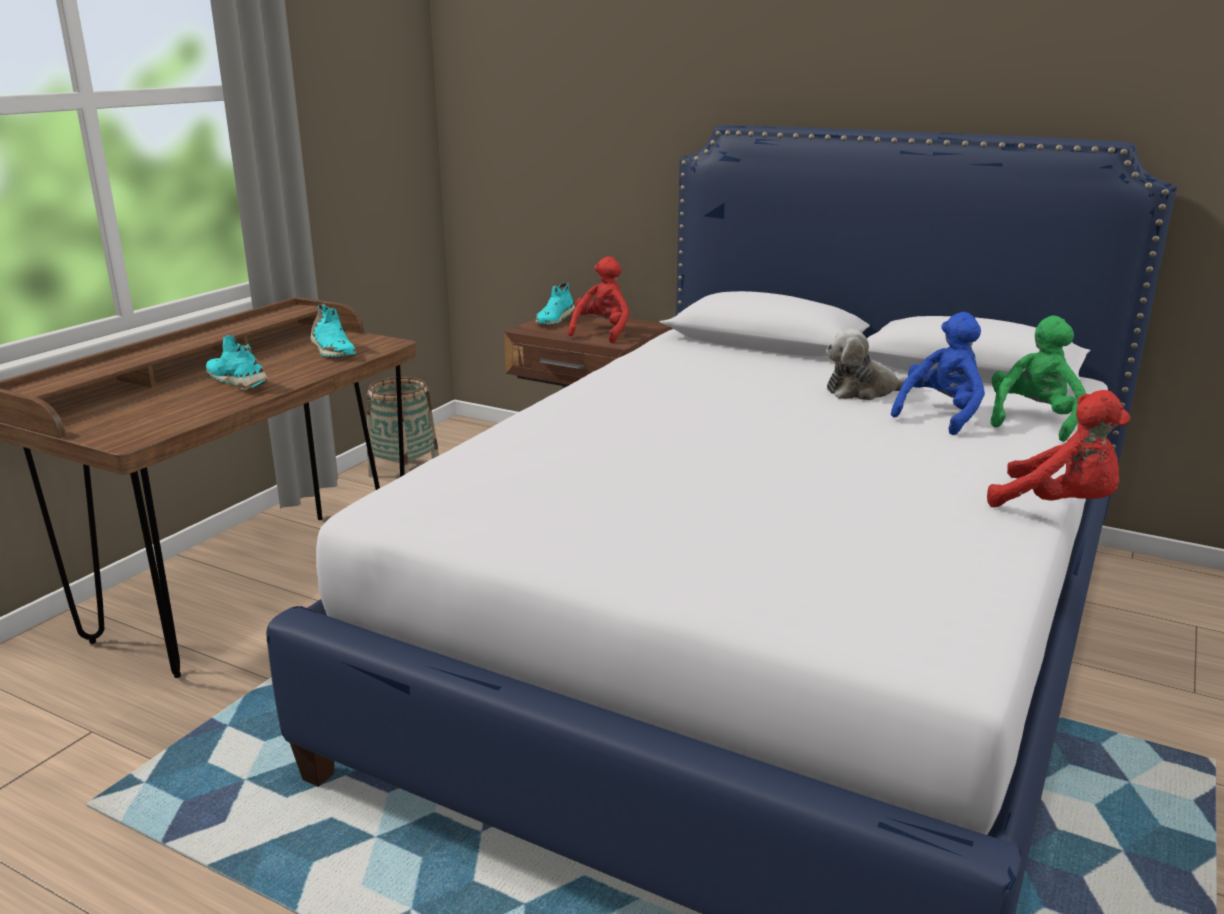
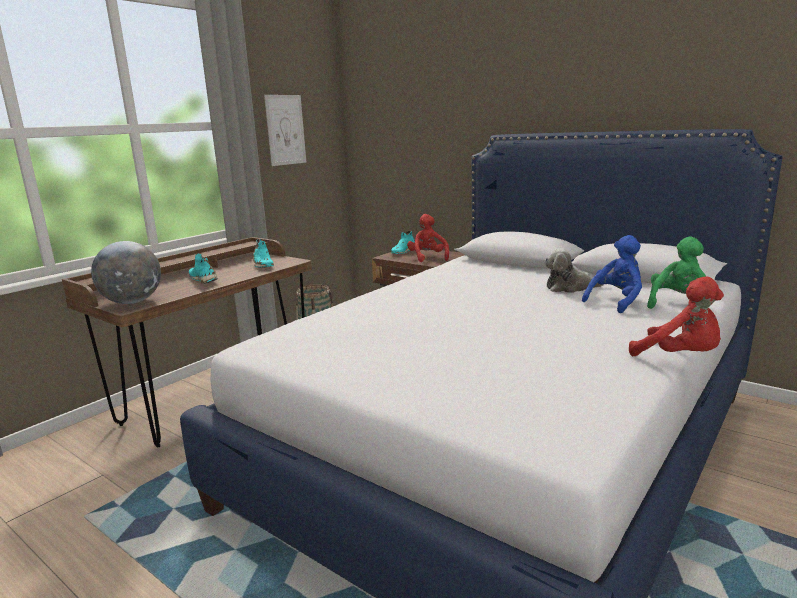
camera: 10 degrees right, 5 degrees down
red plush toy [568,256,630,343] -> red plush toy turned 45 degrees counterclockwise [407,214,449,262]
none -> globe [91,241,161,304]
none -> picture [264,95,306,166]

